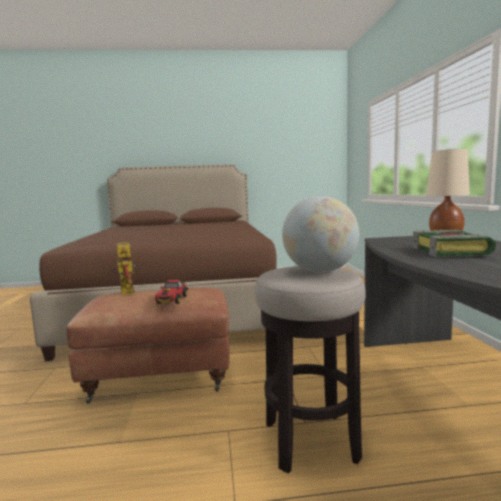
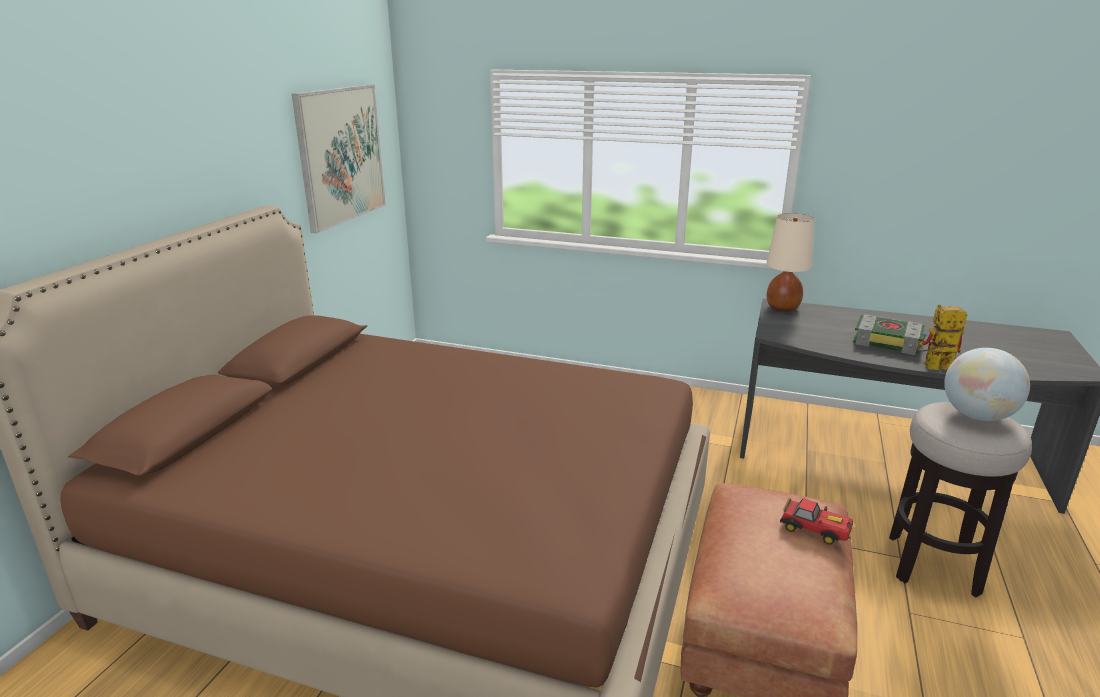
camera: 65 degrees left, 15 degrees up
toy robot [110,239,135,295] -> toy robot moved to [918,304,967,370]
none -> picture [292,84,386,233]

